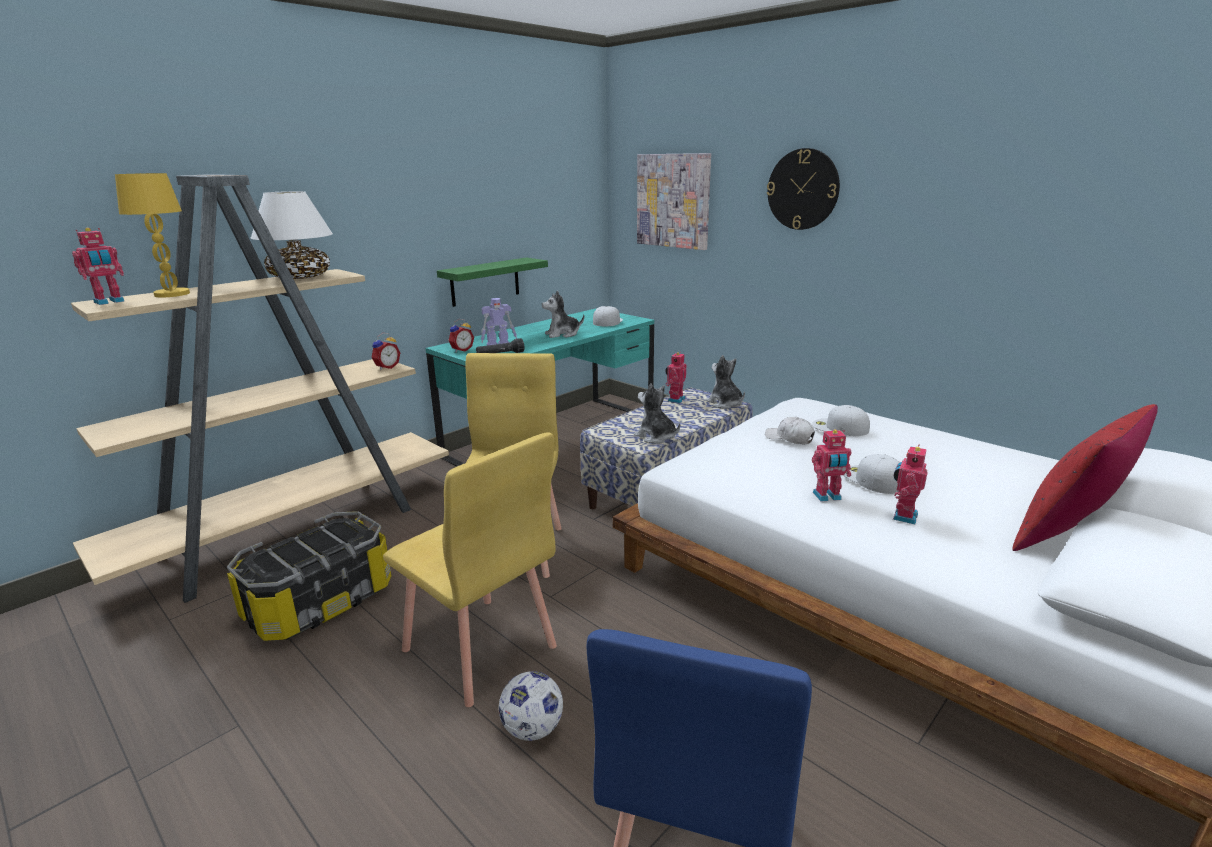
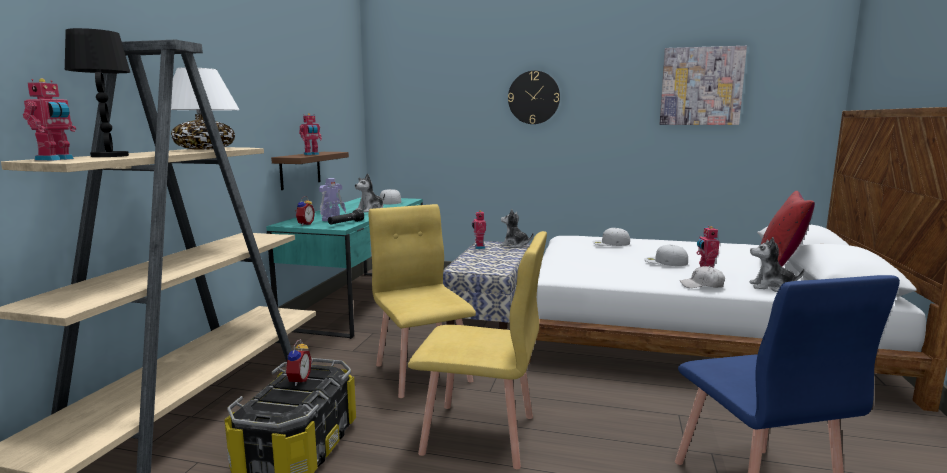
camera: 30 degrees left, 10 degrees down
yellow table lamp [115,173,190,298] -> black table lamp [65,28,130,157]
alarm clock [371,333,400,370] -> alarm clock moved to [284,339,312,386]
green shelf [437,257,548,307] -> brown shelf [271,152,349,190]
football [499,671,563,741] -> none
plush toy [634,383,680,444] -> plush toy moved to [750,237,804,292]
picture [637,153,711,250] -> picture moved to [660,46,747,125]
white cap [765,417,815,444] -> white cap moved to [680,266,725,288]
toy robot [812,430,851,502] -> toy robot moved to [299,113,322,155]

